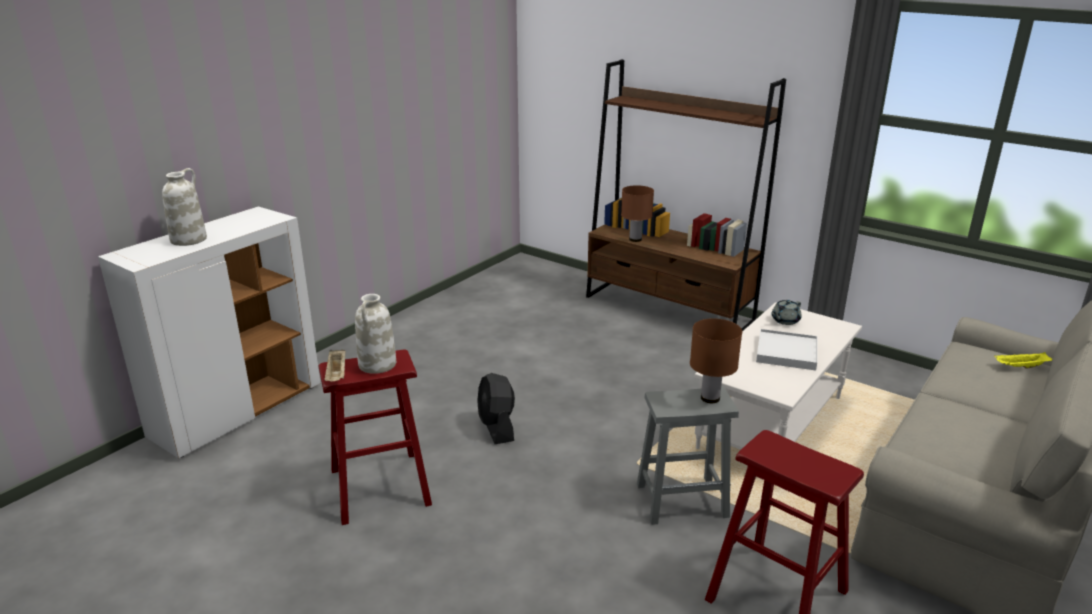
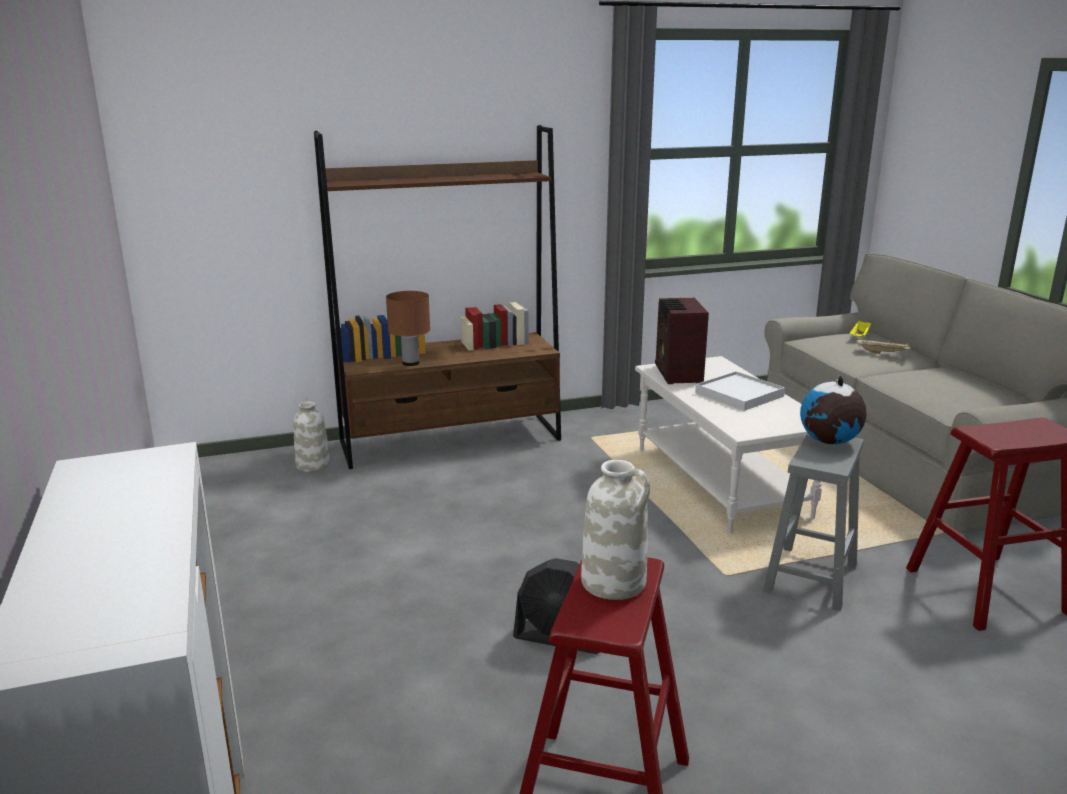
camera: 55 degrees left, 5 degrees down
white vase [162,168,207,246] -> white vase moved to [293,397,330,472]
beige tray [324,349,345,381] -> beige tray moved to [856,339,910,354]
brown table lamp [690,318,742,403] -> globe [800,376,867,444]
grey teapot [772,300,802,325] -> radio [655,298,709,384]

